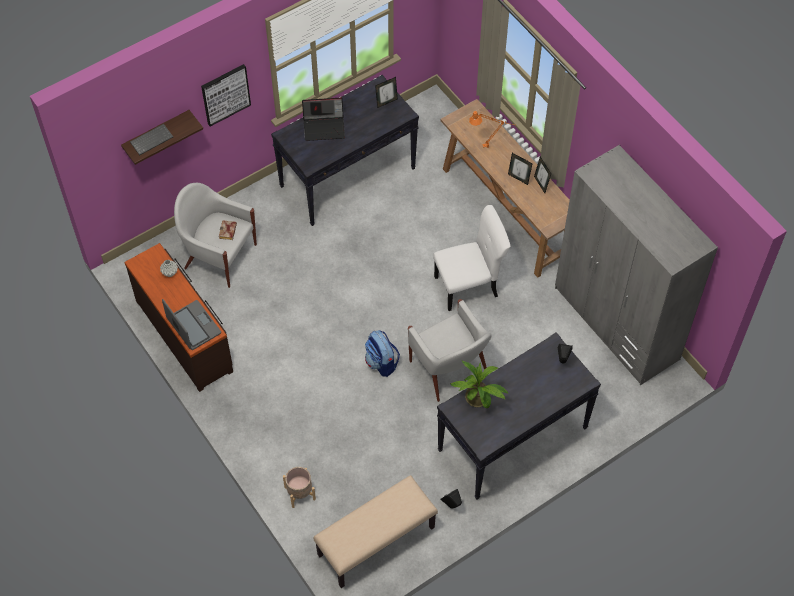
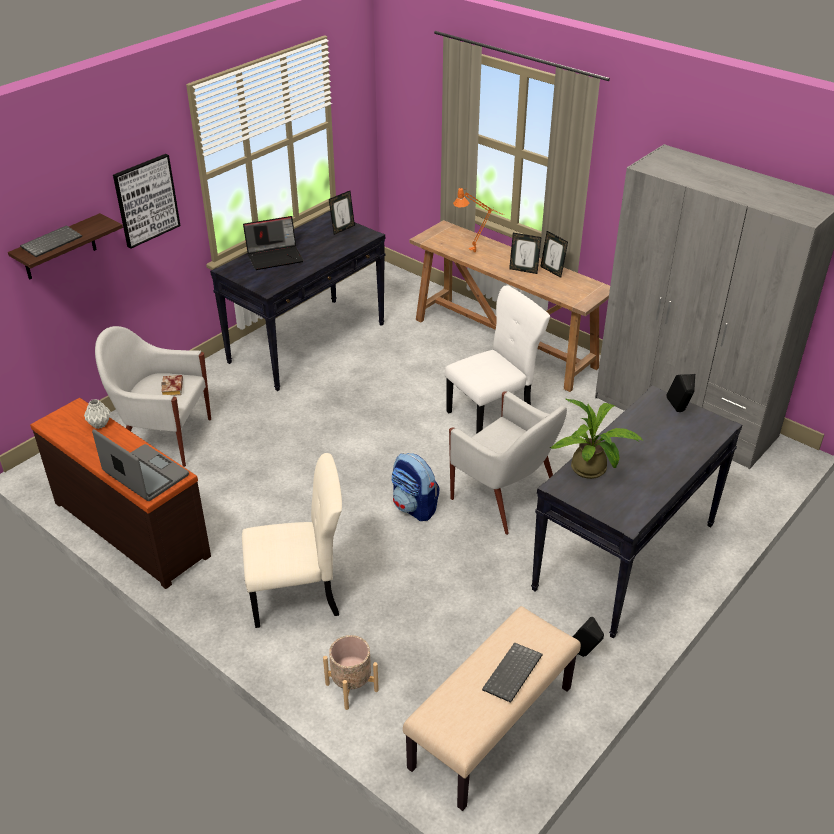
camera: 15 degrees left, 20 degrees down
none -> beige chair [242,453,342,628]
none -> keyboard [482,642,542,703]

